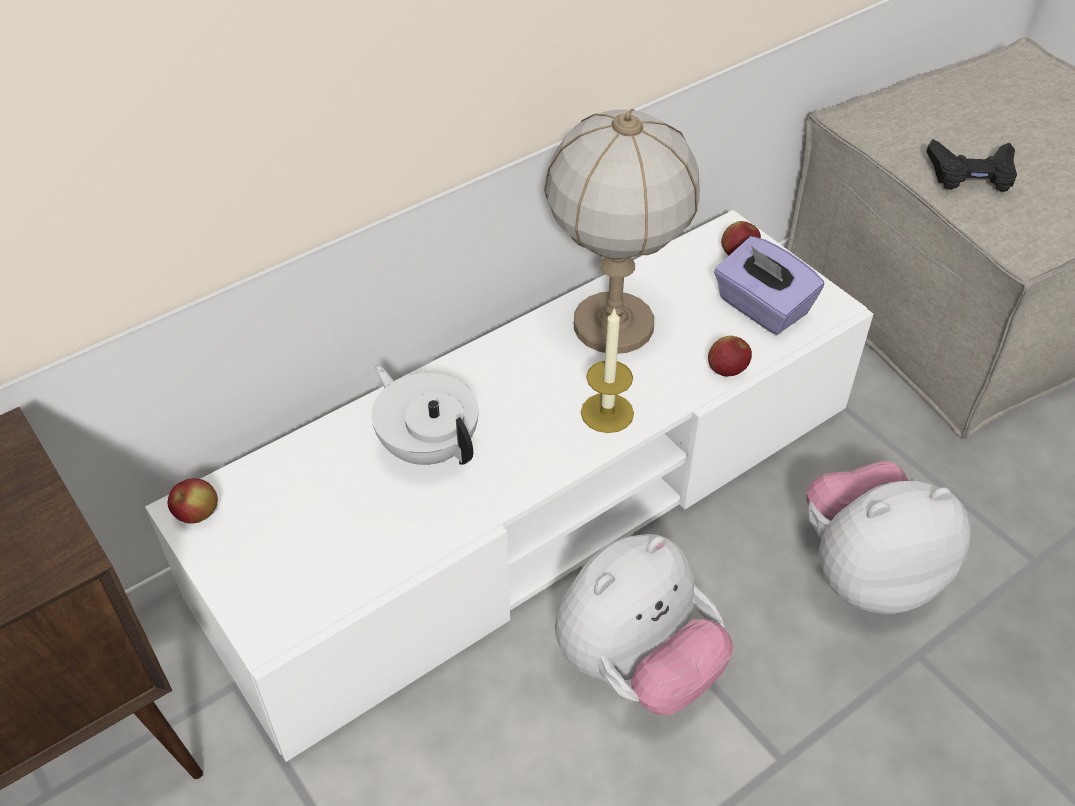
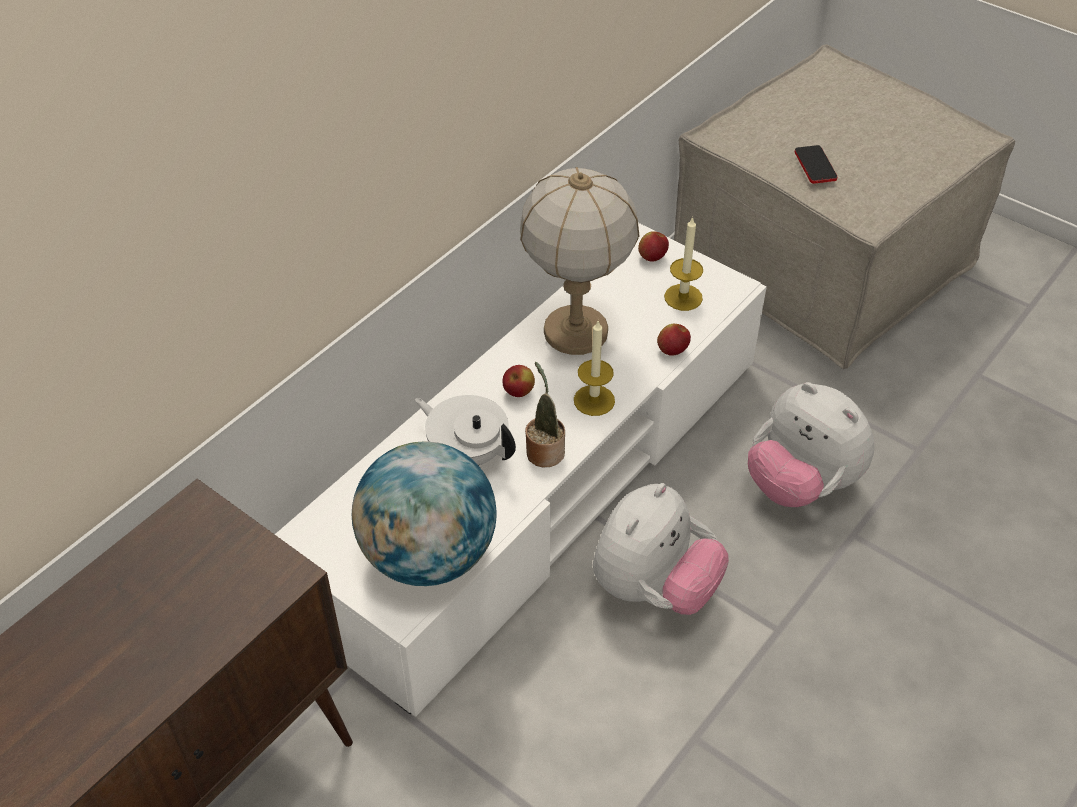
camera: 15 degrees left, 0 degrees up
apple [168,478,218,524] -> apple moved to [503,365,535,397]
purple tissue box [714,236,824,335] -> candle [664,217,703,311]
plush toy [806,461,971,614] -> plush toy turned 105 degrees counterclockwise [748,382,875,507]
black game controller [926,139,1017,192] -> phone [795,145,837,184]
none -> globe [352,441,497,586]
none -> potted plant [525,362,565,467]

